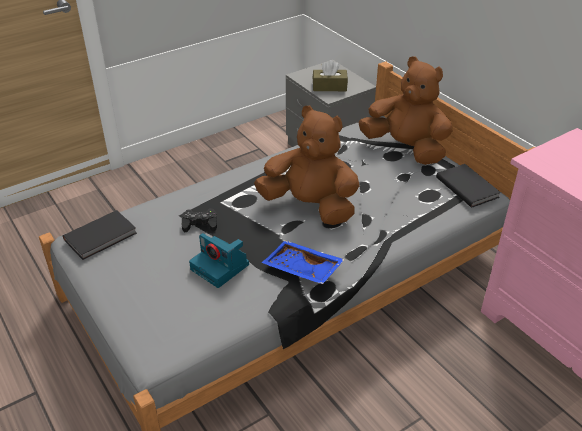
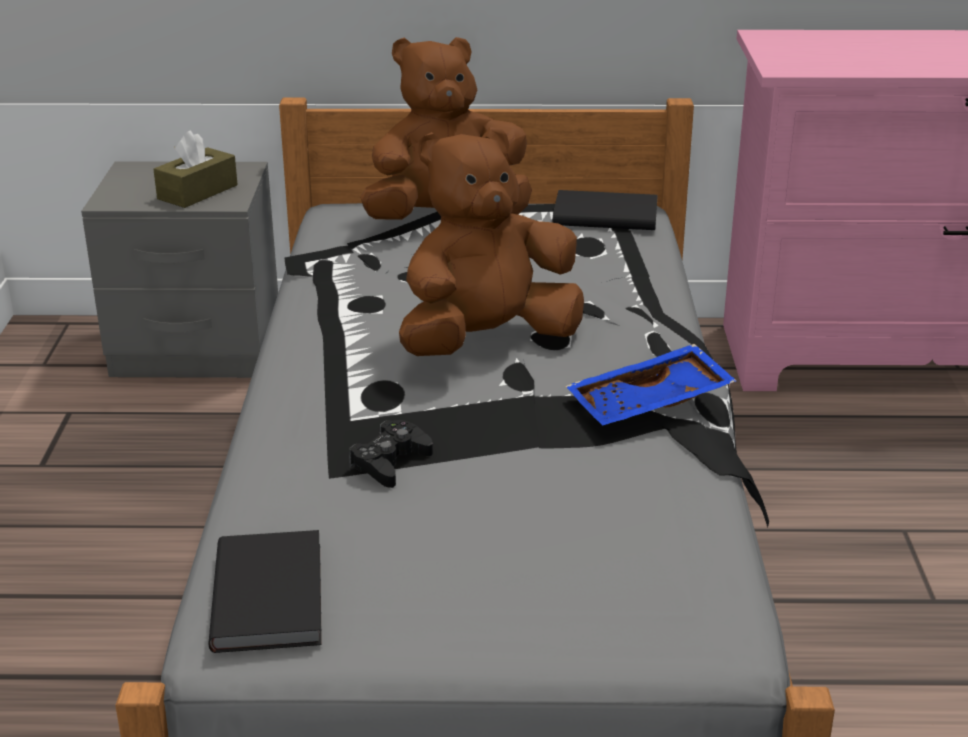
camera: 55 degrees left, 10 degrees down
camera [189,233,249,288] -> none

